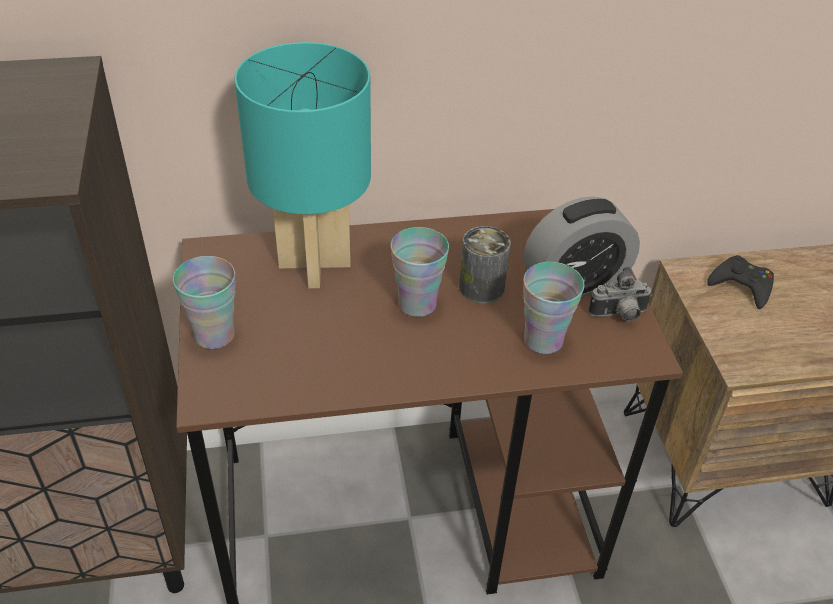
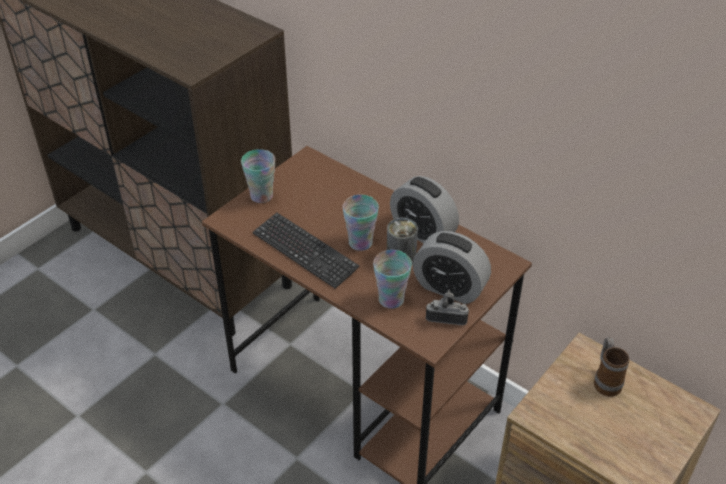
camera: 50 degrees right, 0 degrees up
turquoise table lamp [235,42,371,288] -> none
camera [588,266,652,321] -> camera turned 150 degrees clockwise [426,290,469,325]
black game controller [707,255,774,309] -> mug [594,337,629,397]
none -> keyboard [253,213,360,289]
none -> alarm clock [390,176,459,243]

